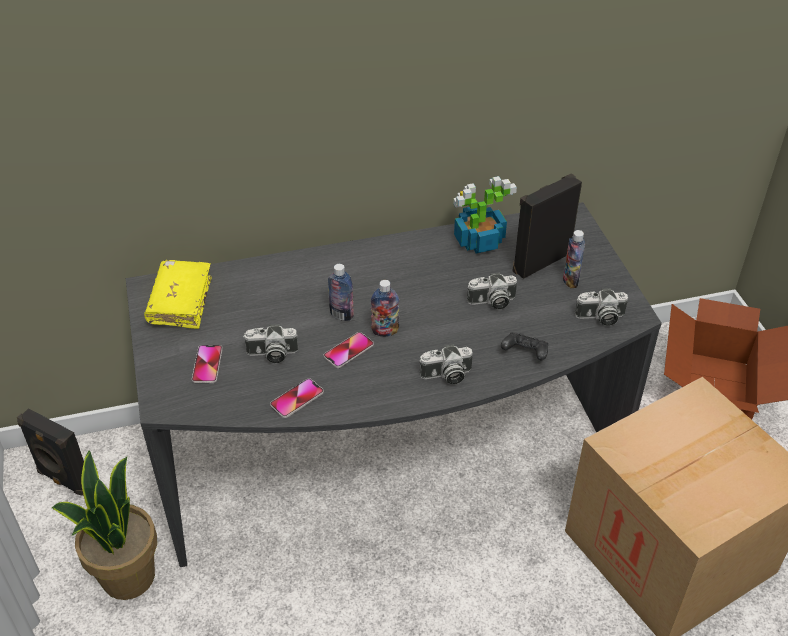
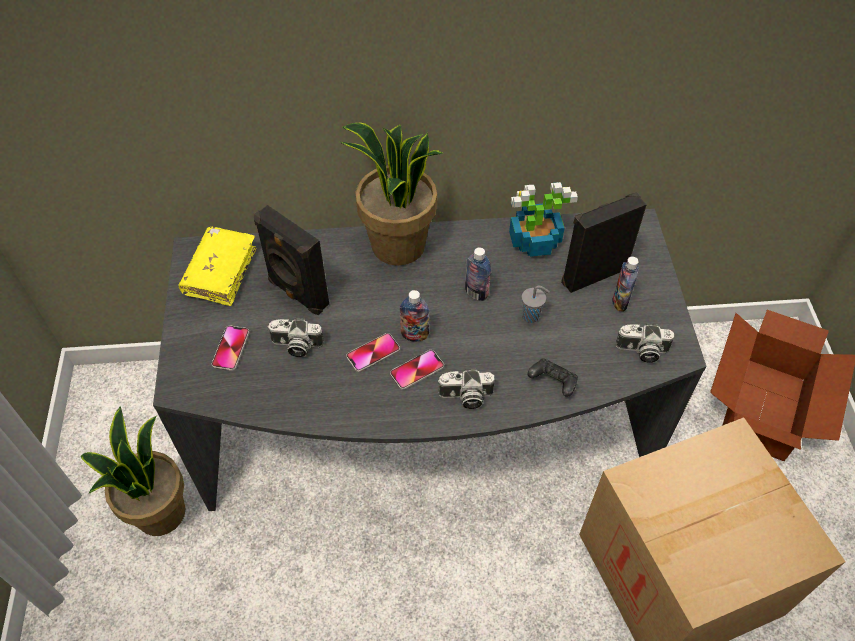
camera: 10 degrees right, 10 degrees up
black speaker [17,408,84,496] -> black speaker moved to [254,205,329,315]
phone [270,378,324,418] -> phone moved to [390,350,444,390]
bottle [328,264,354,321] -> bottle moved to [465,247,491,301]
camera [467,273,517,310] -> grey cup [521,286,550,323]
none -> potted plant [340,123,444,266]

